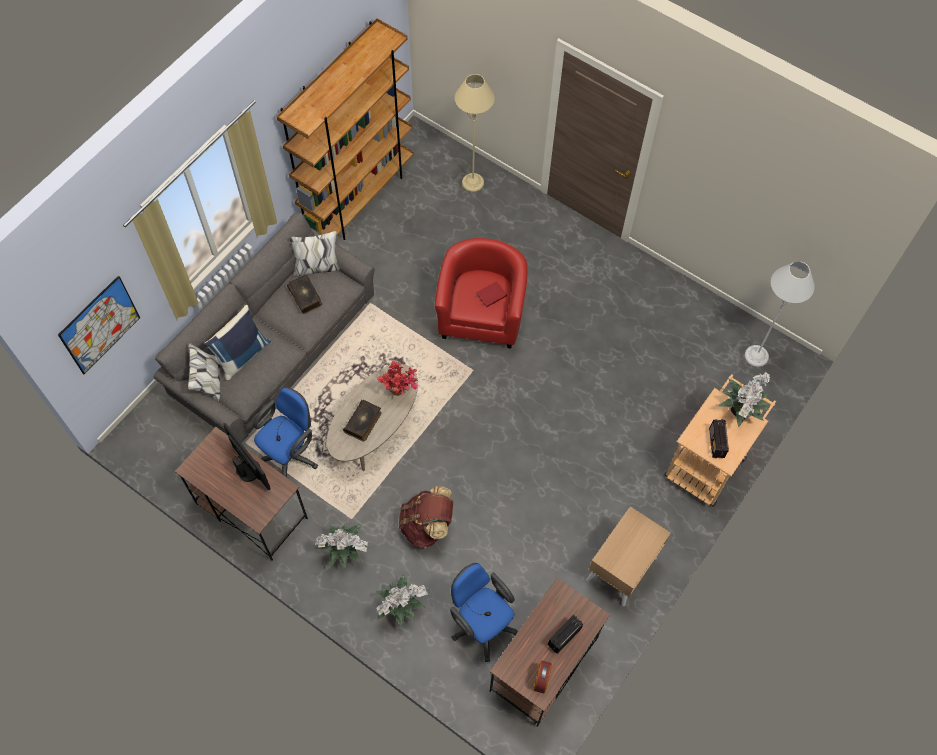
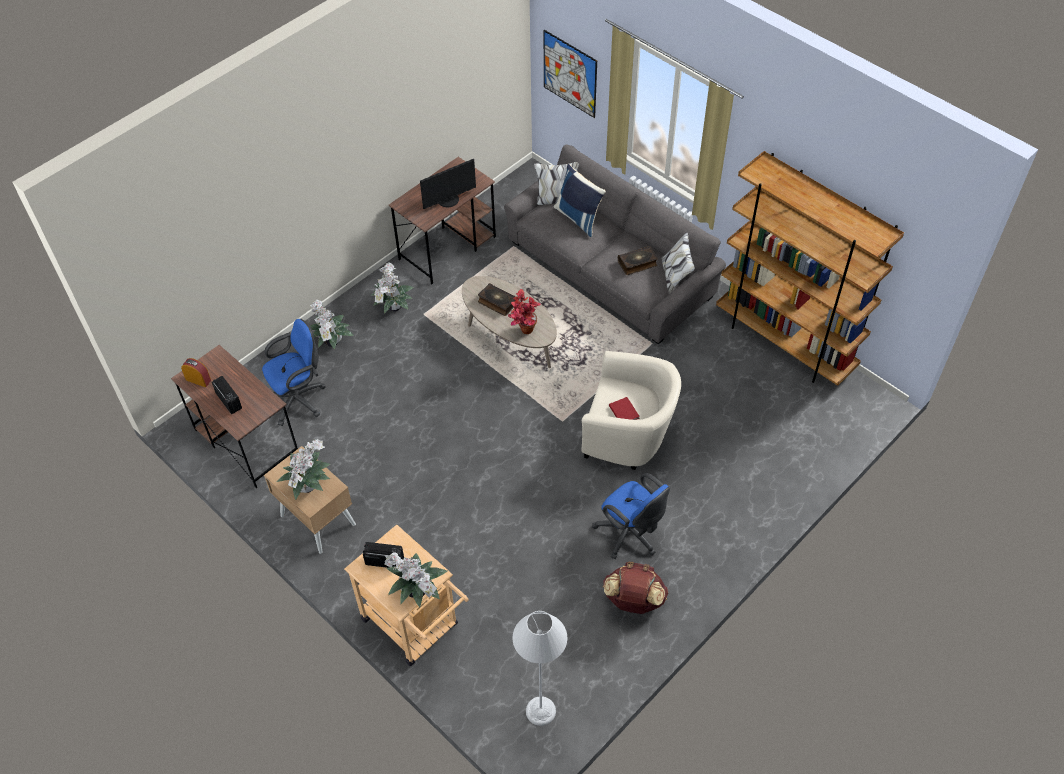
camera: 100 degrees right, 10 degrees down
blue office chair [253,387,318,477] -> blue office chair moved to [592,473,670,559]
brown backpack [399,486,453,548] -> brown backpack moved to [603,562,668,614]
red armchair [435,238,528,349] -> beige armchair [582,351,681,470]
beige floor lamp [455,74,495,192] -> none
none -> potted plant [276,439,330,500]

